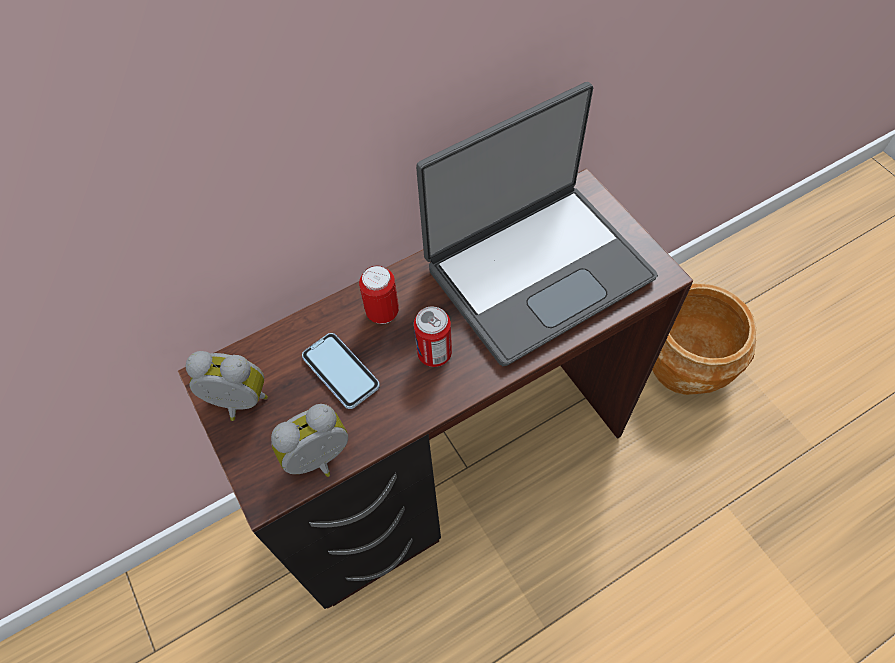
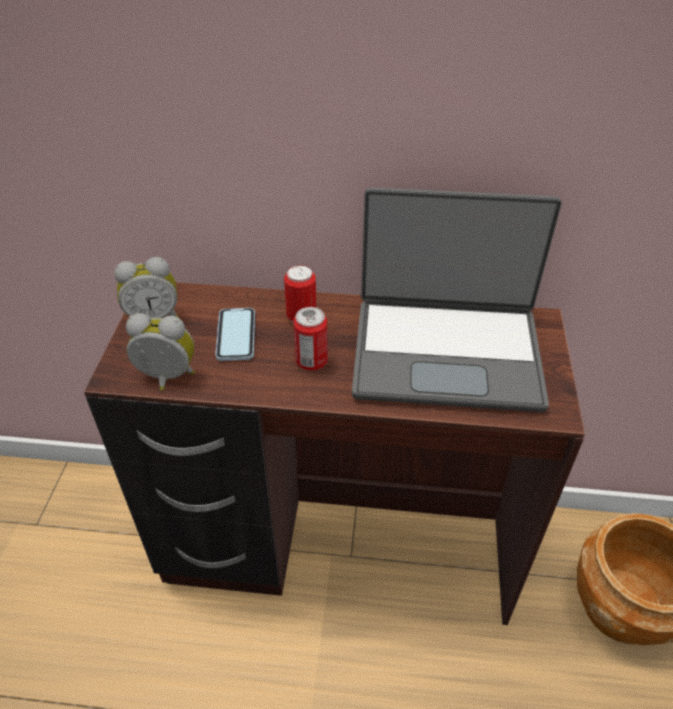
camera: 35 degrees right, 15 degrees down
alarm clock [185,351,268,421] -> alarm clock turned 120 degrees clockwise [114,257,179,318]

